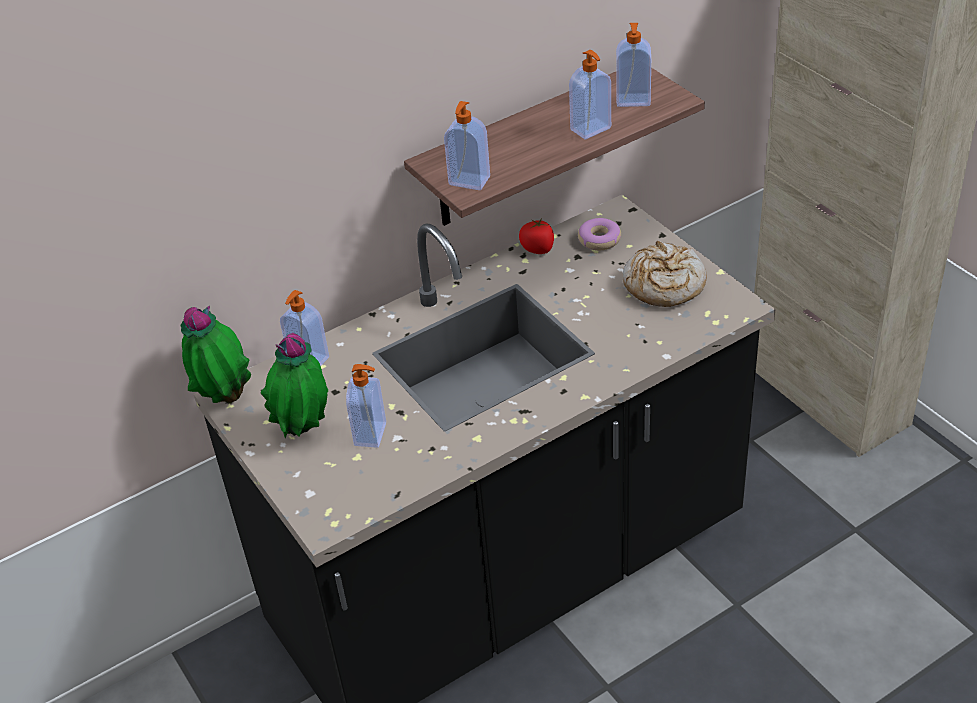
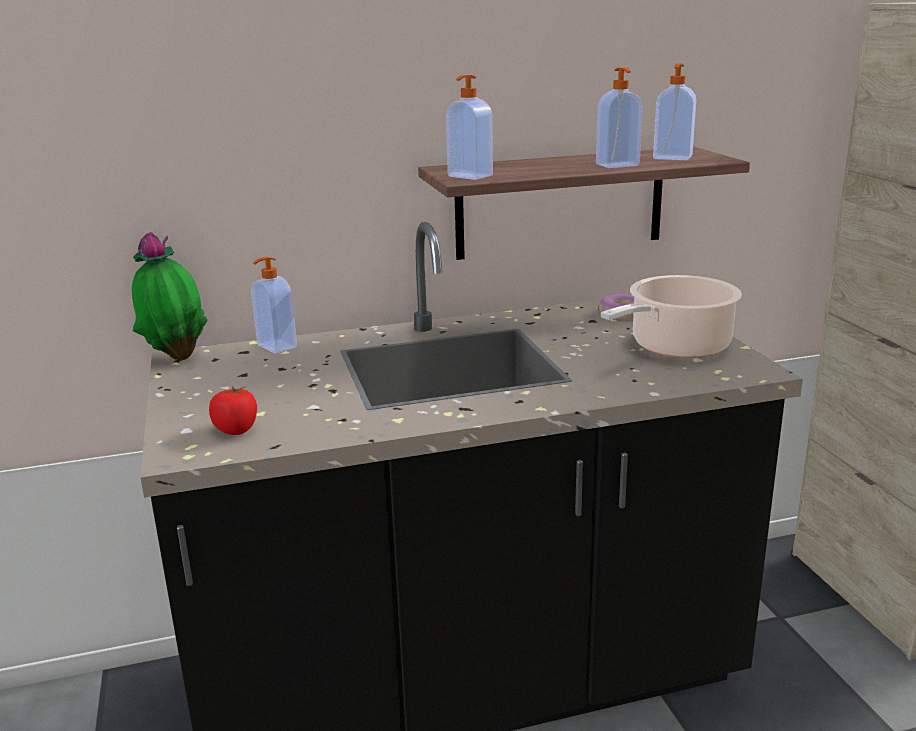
camera: 15 degrees right, 20 degrees down
potted plant [260,333,328,438] -> none
soap dispenser [346,364,386,448] -> none
tomato [519,218,554,254] -> tomato moved to [209,386,257,435]
bread [623,241,707,307] -> cooking pot [601,275,742,358]

